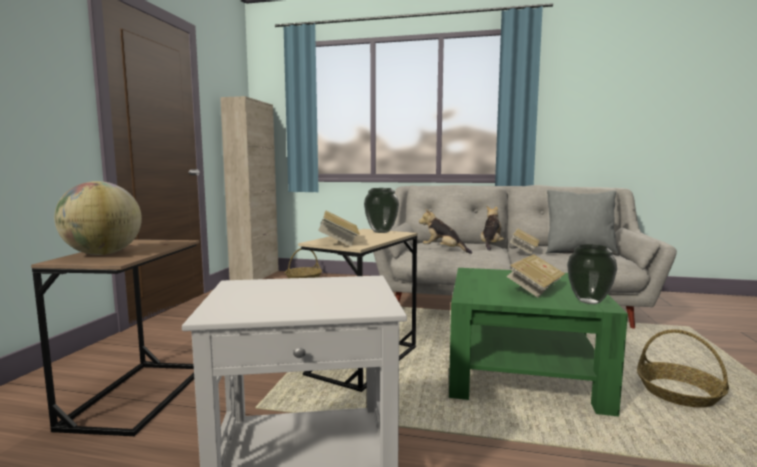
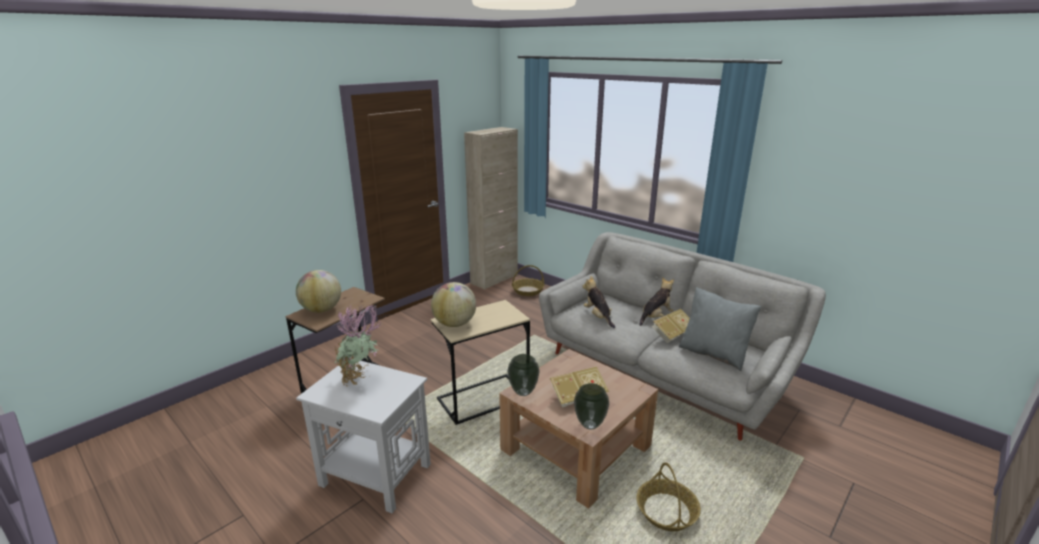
camera: 30 degrees right, 15 degrees up
book [318,210,360,247] -> globe [431,282,476,327]
vase [364,188,399,233] -> vase moved to [507,354,540,396]
green coffee table [449,268,628,416] -> brown coffee table [499,349,658,509]
none -> potted plant [333,304,381,386]

